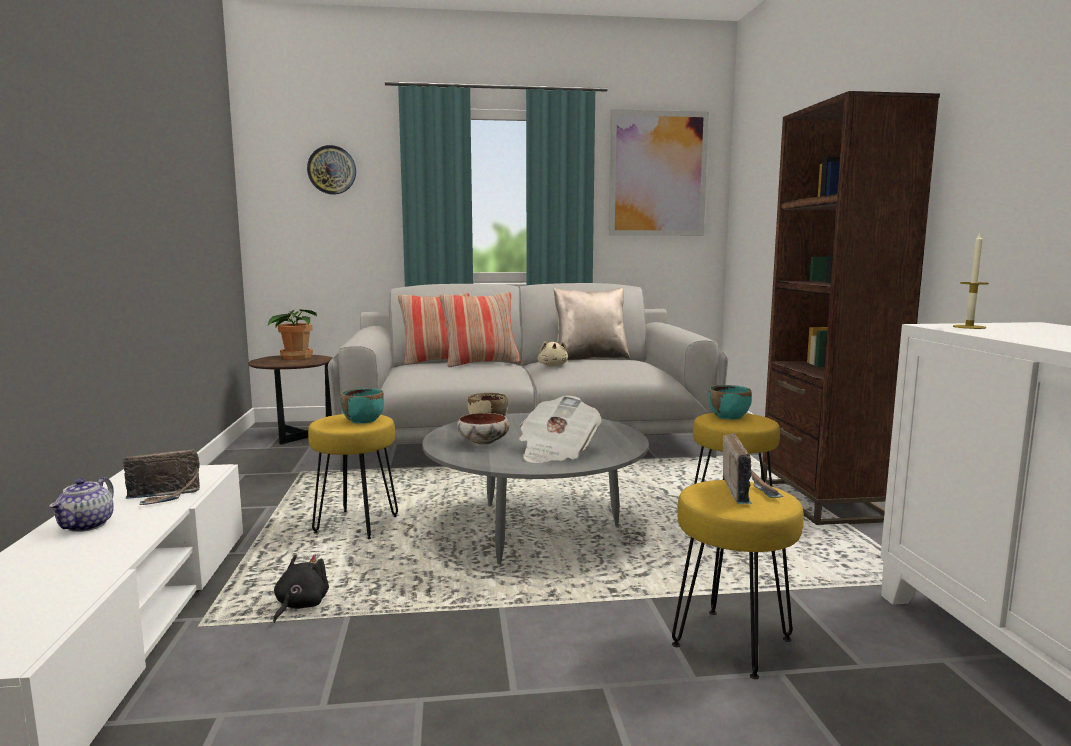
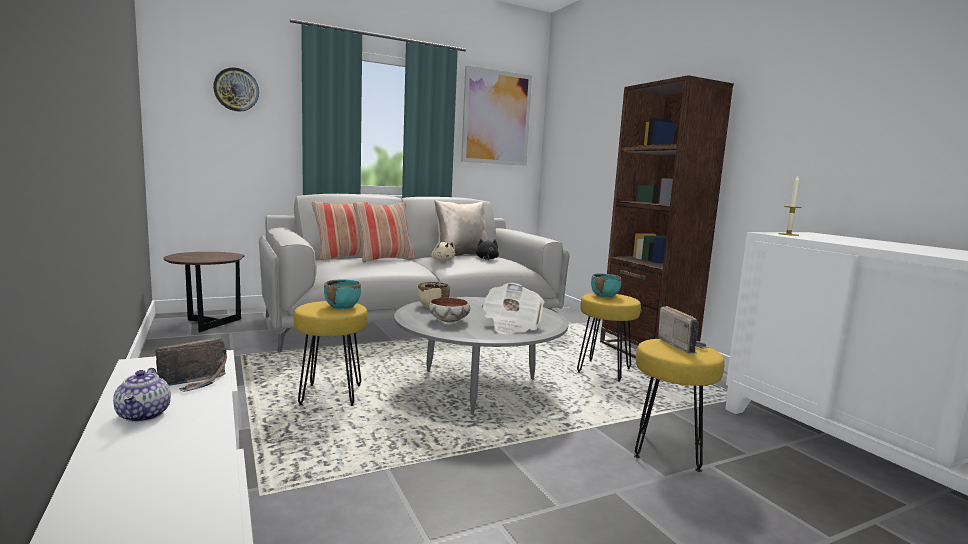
camera: 20 degrees left, 0 degrees up
potted plant [268,309,317,360] -> none
black plush toy [273,554,329,623] -> black plush toy moved to [476,239,499,260]

